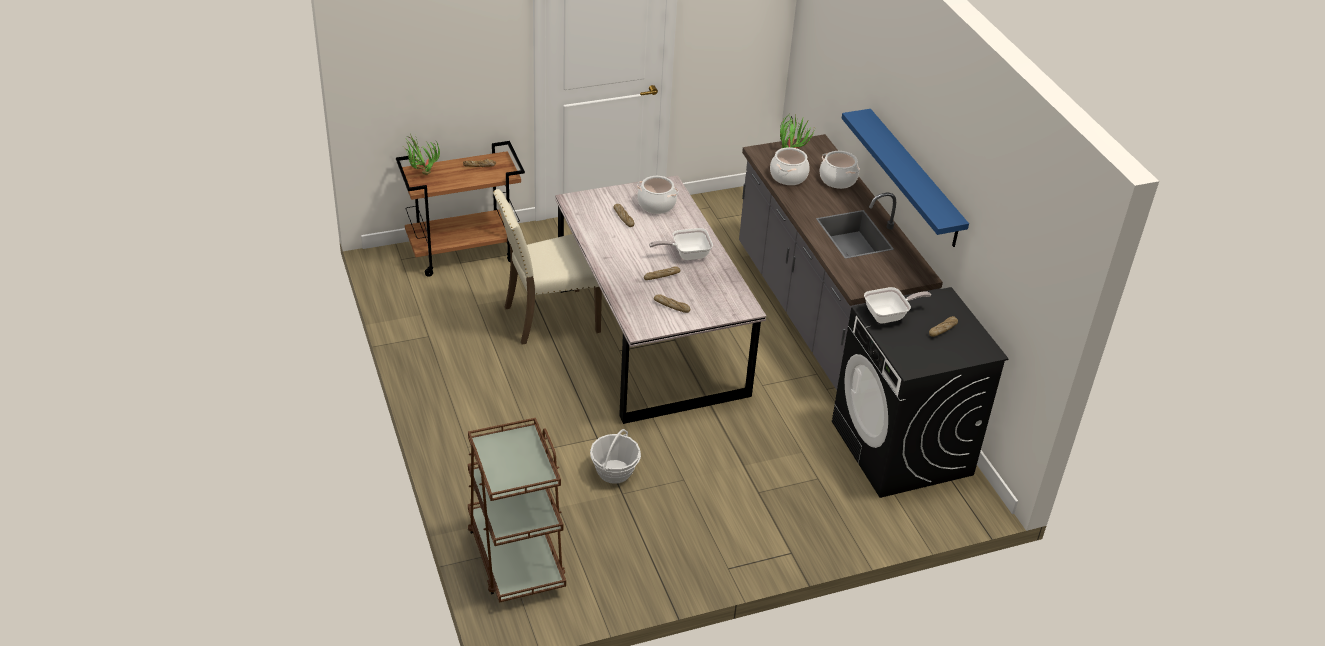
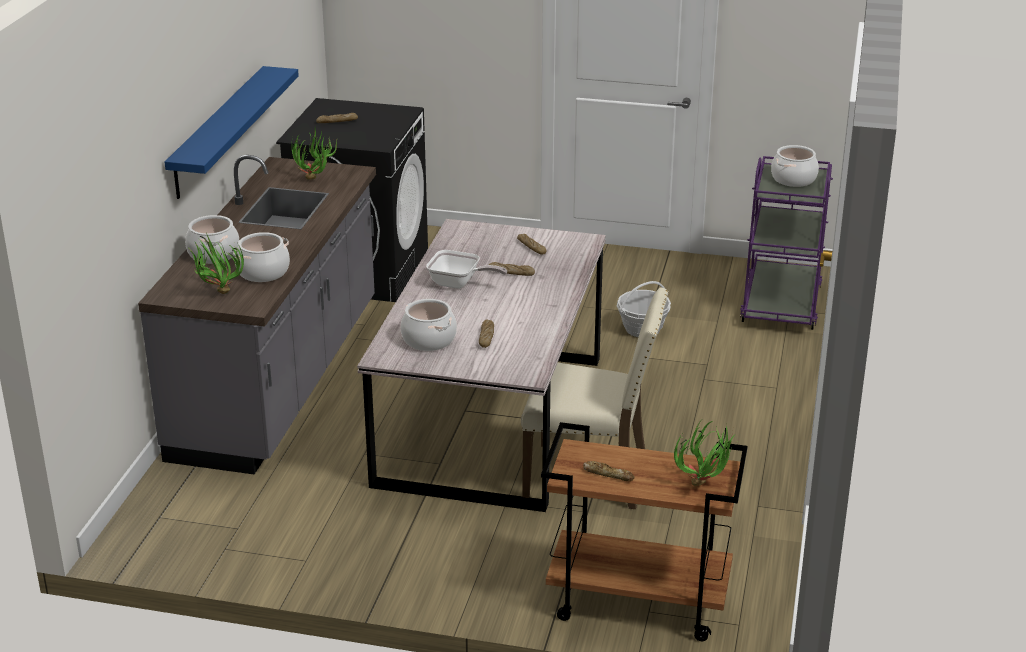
camera: 145 degrees left, 10 degrees down
brown cart [468,418,566,603] -> purple cart [740,156,833,330]
frying pan [864,287,931,324] -> none
none -> potted plant [292,128,338,180]
none -> cooking pot [771,145,819,187]

